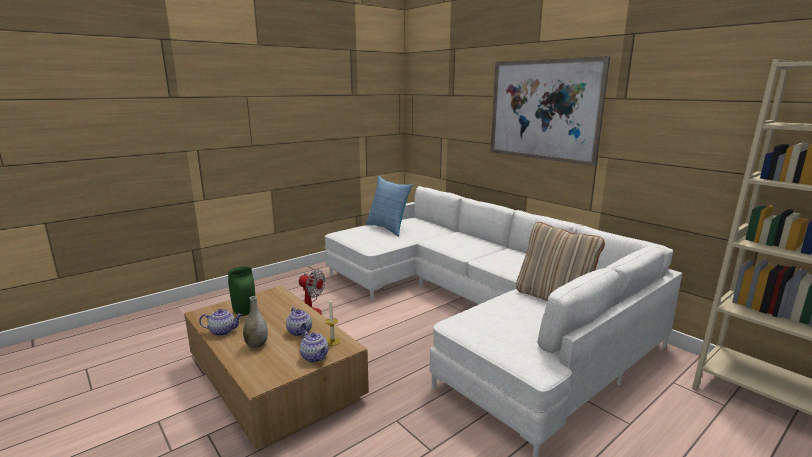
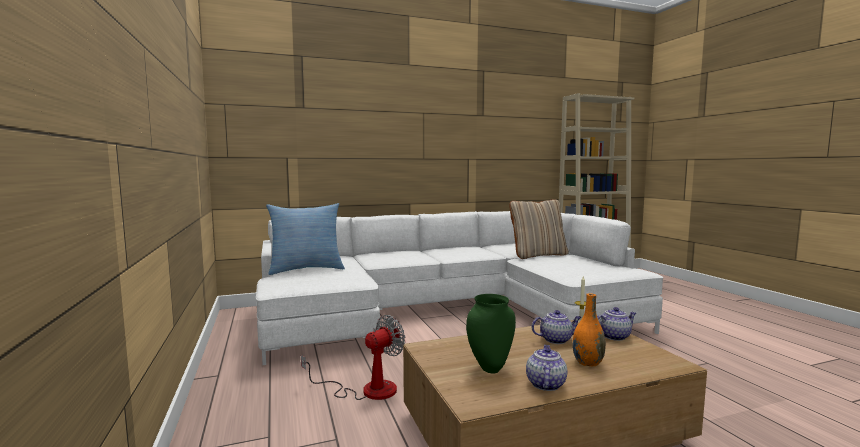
camera: 70 degrees left, 10 degrees down
grey vase [243,296,268,349] -> orange vase [572,293,606,366]
picture [491,56,610,166] -> none

